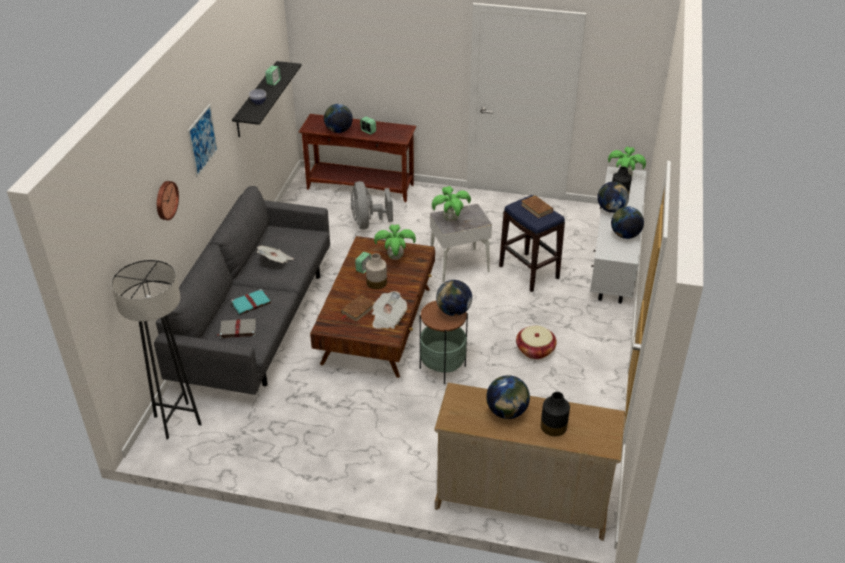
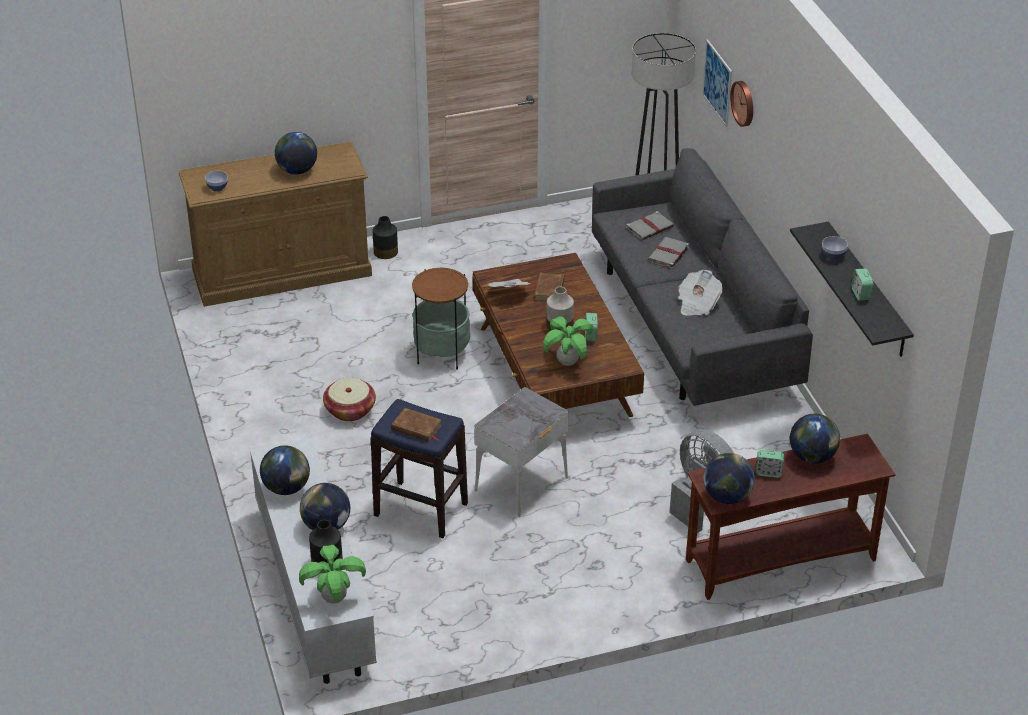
camera: 150 degrees right, 0 degrees up
picture [188,104,218,177] -> picture moved to [702,40,732,127]
turquoise book [231,289,271,315] -> grey book [648,237,689,270]
potted plant [432,186,471,222] -> none
globe [436,280,472,316] -> globe moved to [703,453,755,504]
black vase [541,392,570,436] -> black vase moved to [373,216,398,259]
none -> bowl [205,171,228,192]

